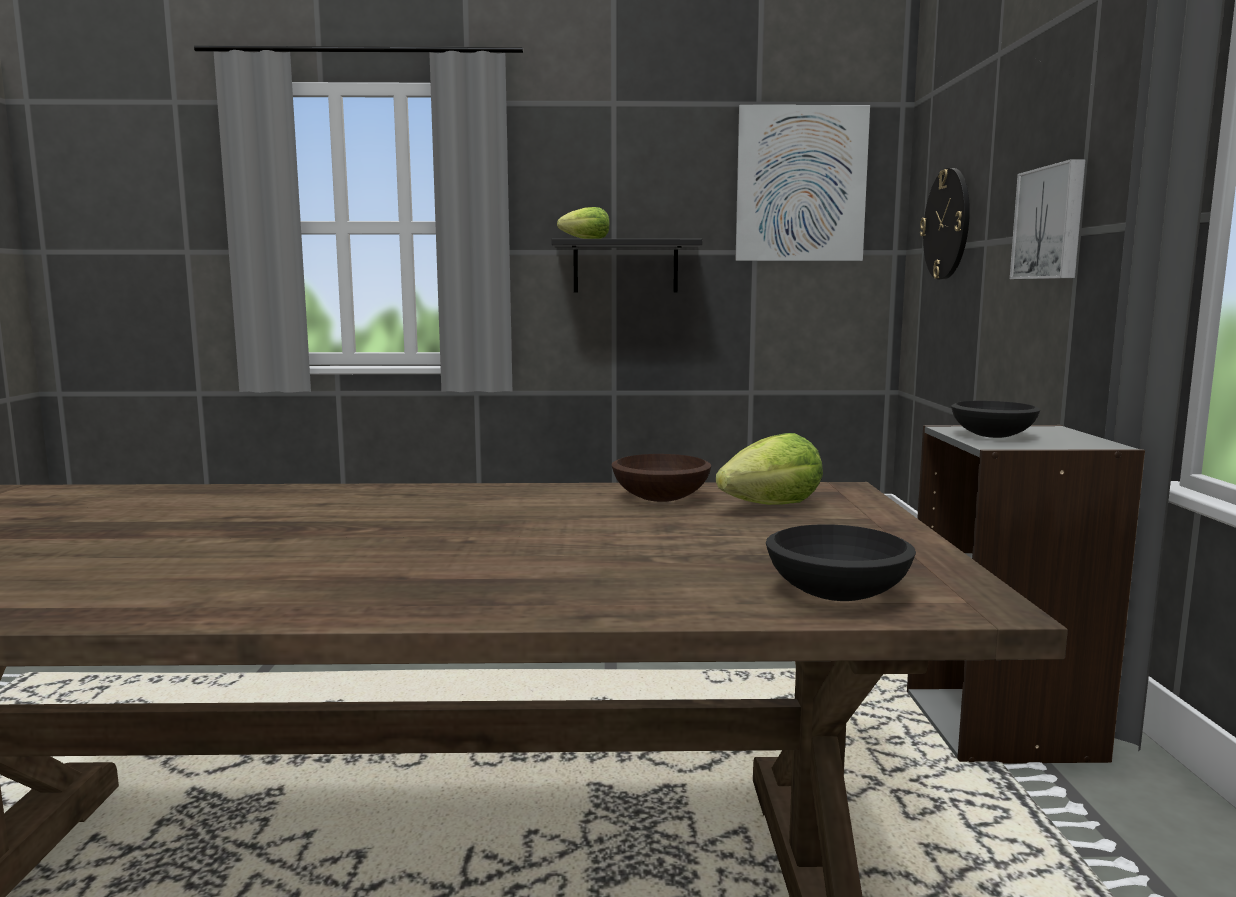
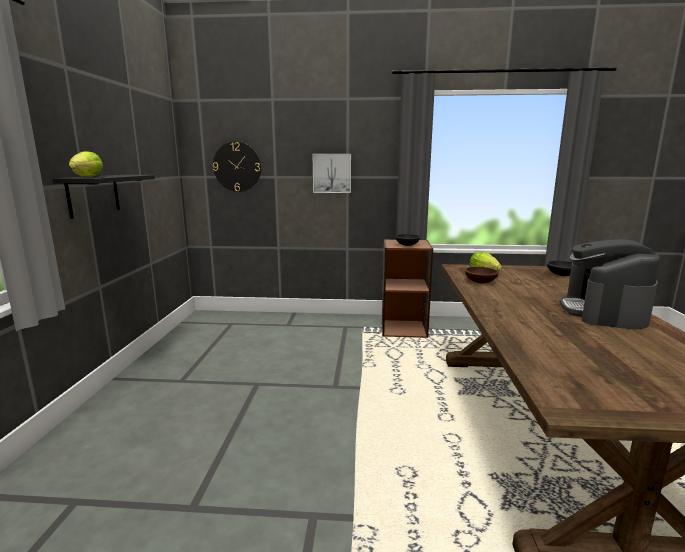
camera: 85 degrees left, 5 degrees up
picture [736,105,870,261] -> none
grey bookcase [907,425,1145,763] -> brown bookcase [382,239,433,338]
none -> coffee machine [560,239,660,329]

